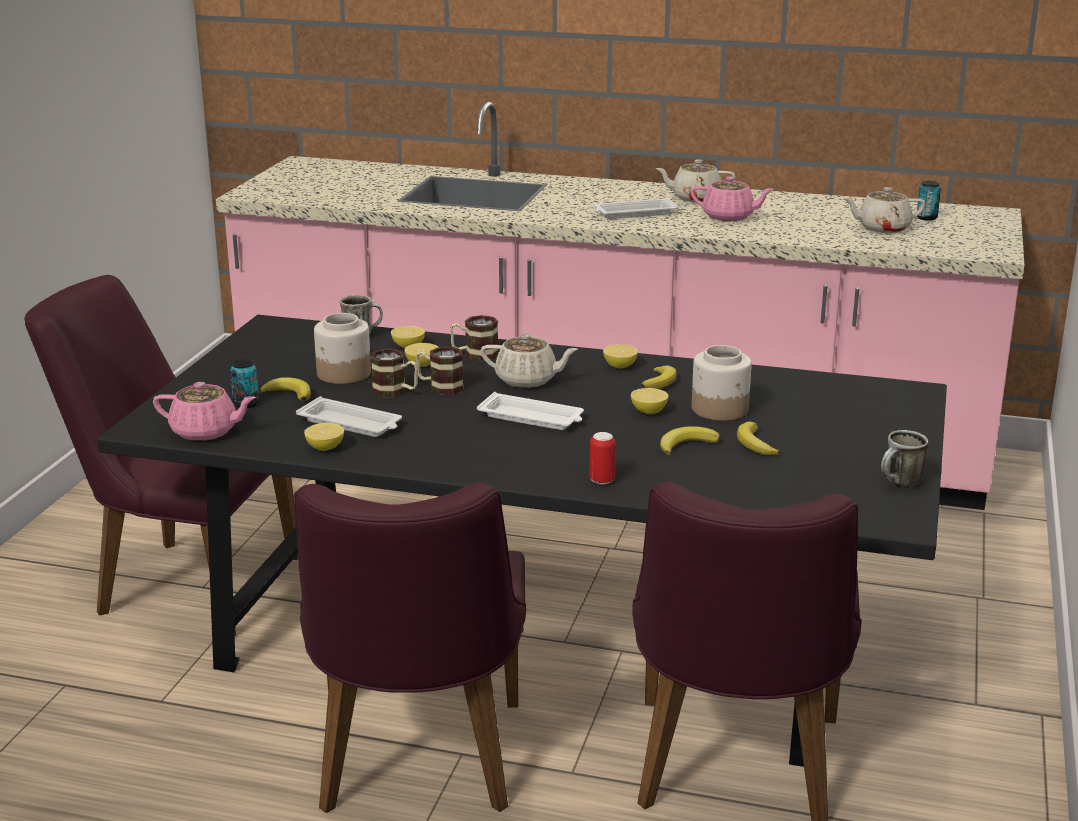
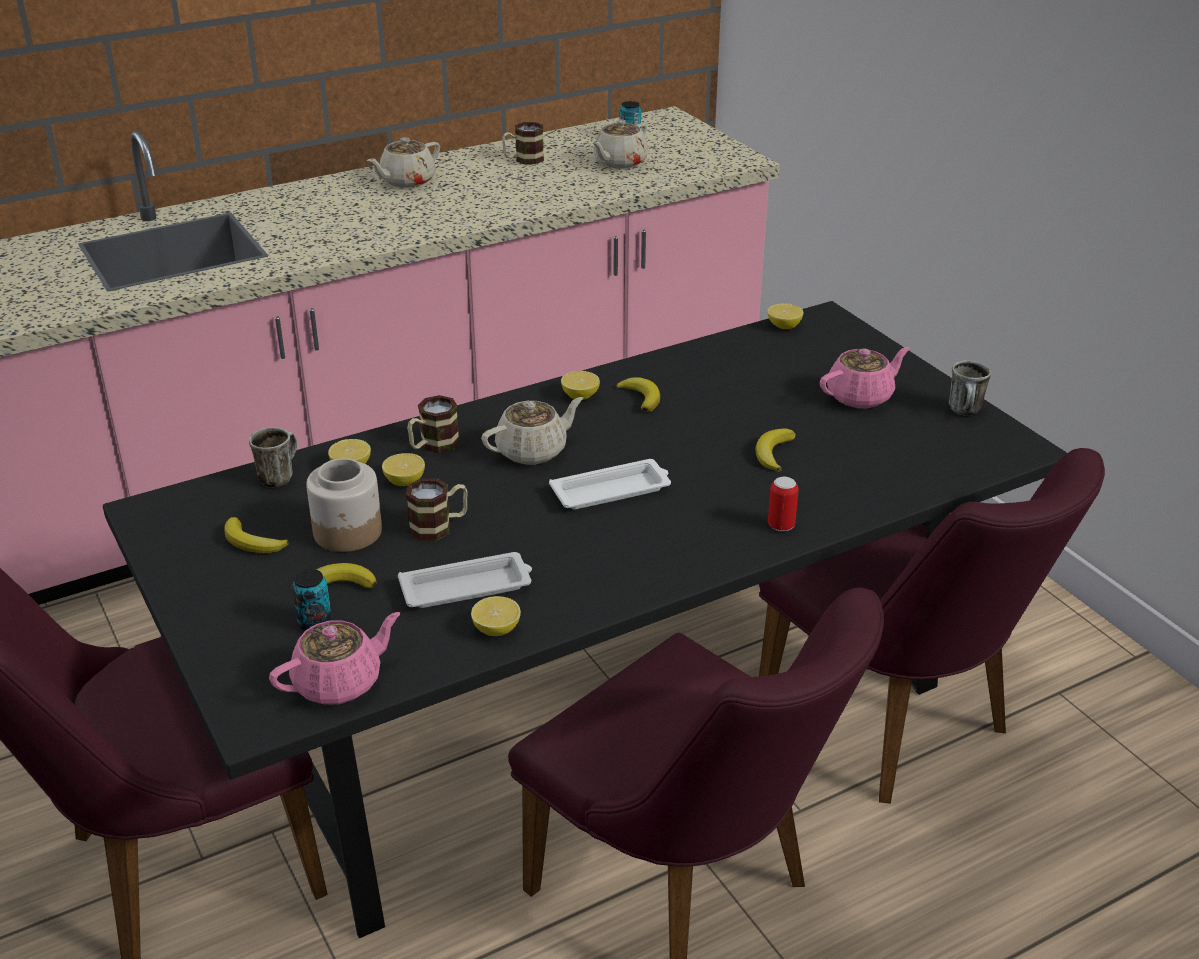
camera: 45 degrees left, 10 degrees up
mug [416,347,463,395] -> mug moved to [502,122,544,164]
white tray [594,197,679,219] -> none
lemon [631,388,668,414] -> lemon moved to [767,303,803,329]
pink teapot [690,176,774,221] -> pink teapot moved to [820,347,910,409]
jar [692,345,752,421] -> none
banana [737,422,780,455] -> banana moved to [224,517,289,553]

